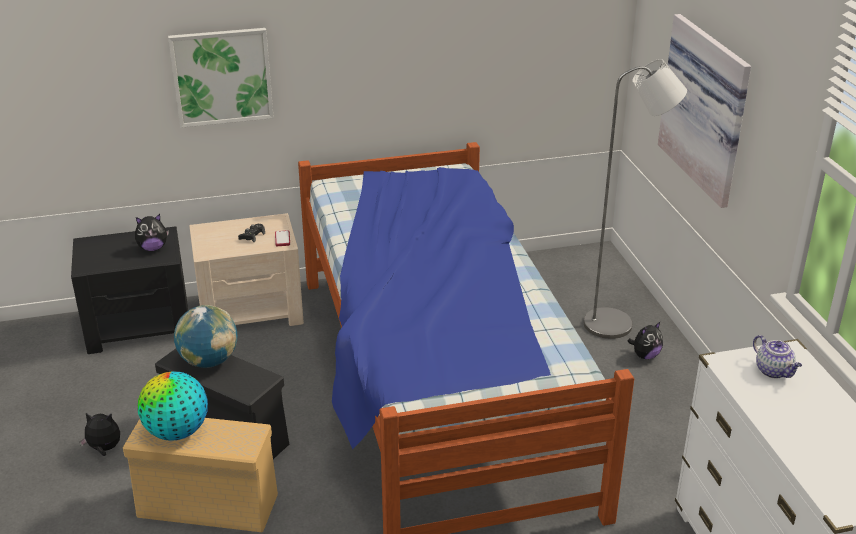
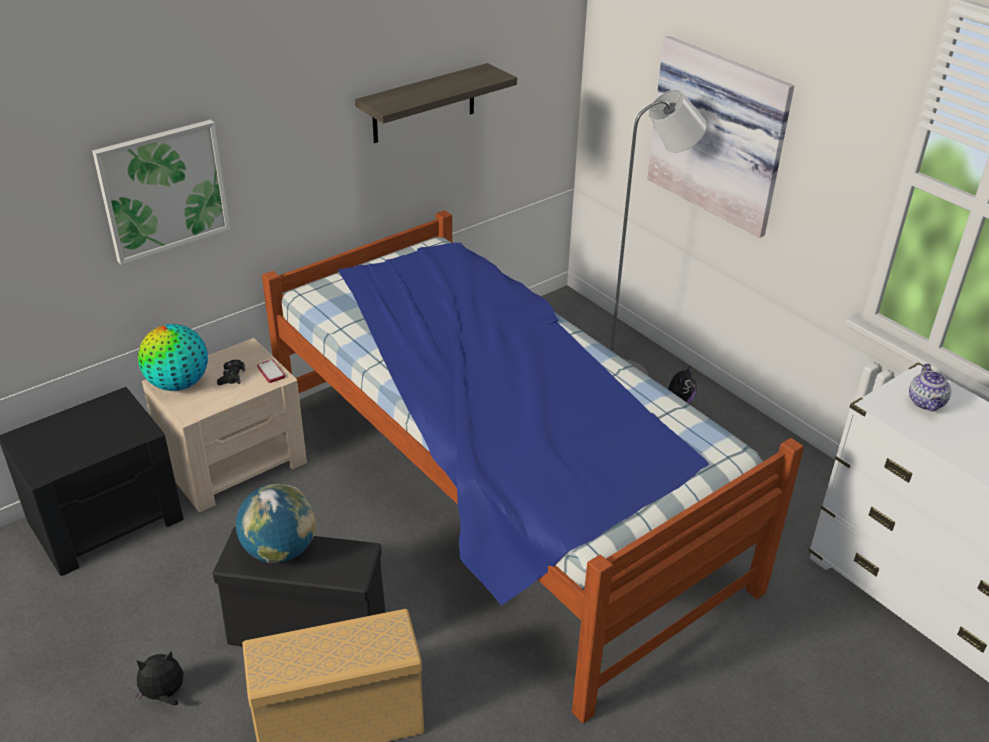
camera: 25 degrees left, 5 degrees up
plush toy [135,214,169,251] -> none
globe [138,372,208,441] -> globe moved to [138,324,208,391]
teapot [753,335,802,378] -> teapot turned 60 degrees clockwise [909,363,951,411]
none -> shelf [355,63,517,143]

